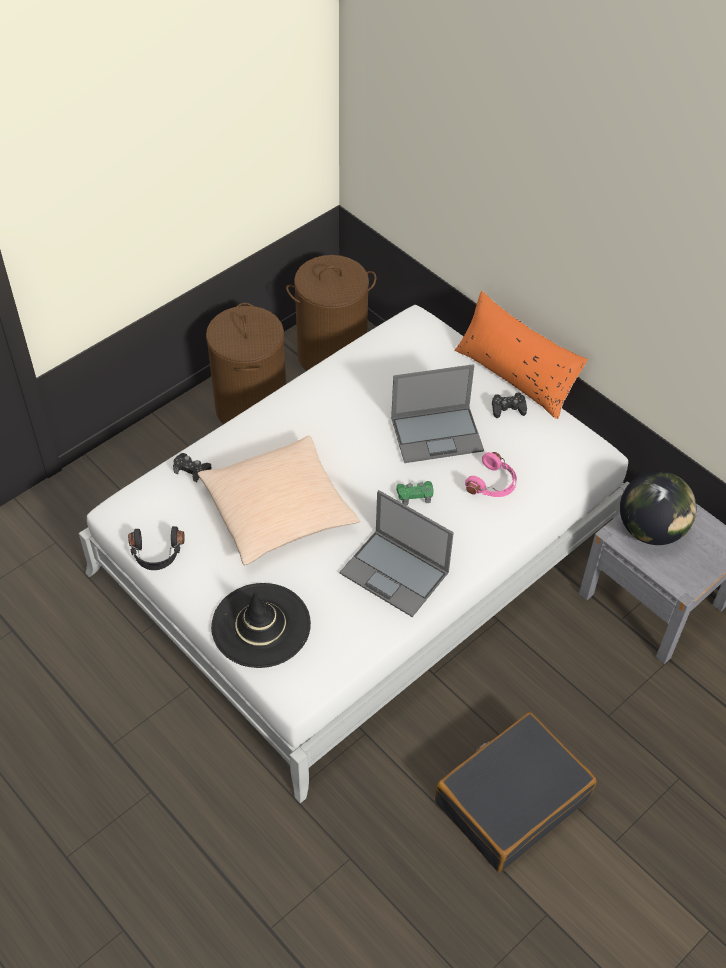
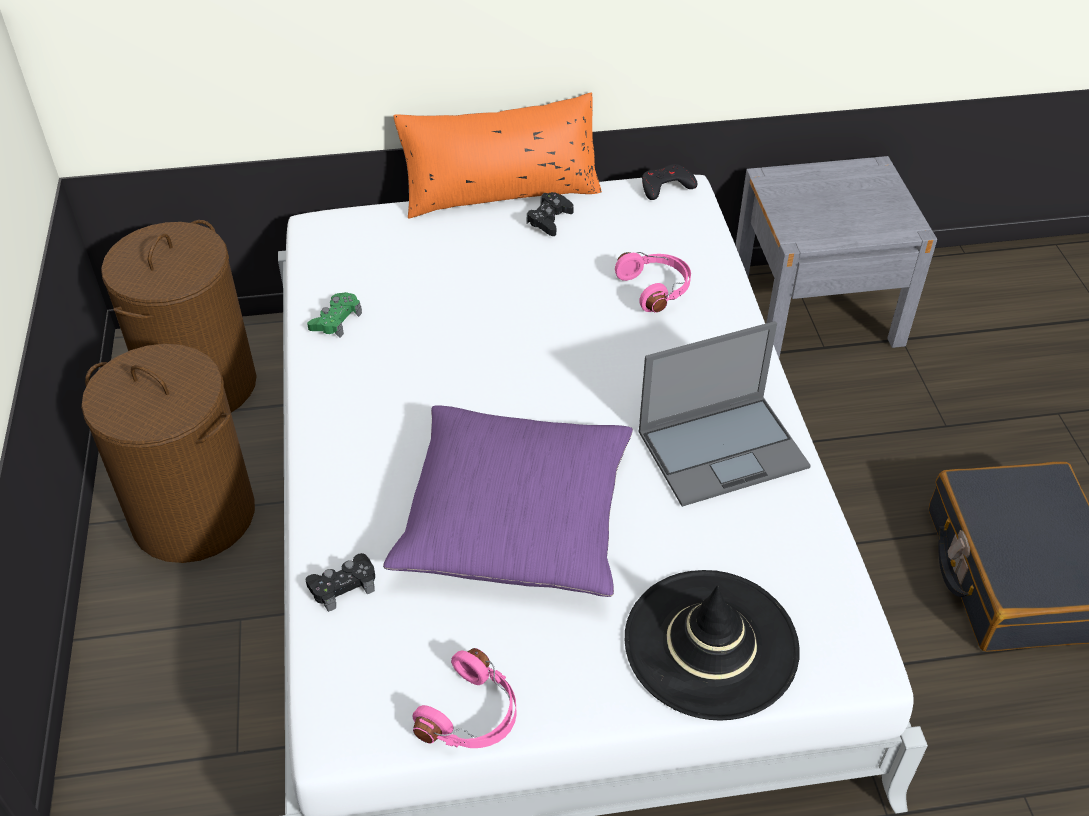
camera: 55 degrees left, 5 degrees down
black headphones [128,526,185,570] -> pink headphones [412,648,517,748]
beige pillow [198,435,360,565] -> purple pillow [383,405,633,597]
laptop [391,364,484,463] -> none
green game controller [396,481,434,505] -> green game controller moved to [307,292,362,338]
globe [620,471,696,545] -> none
none -> black game controller [642,164,697,200]

